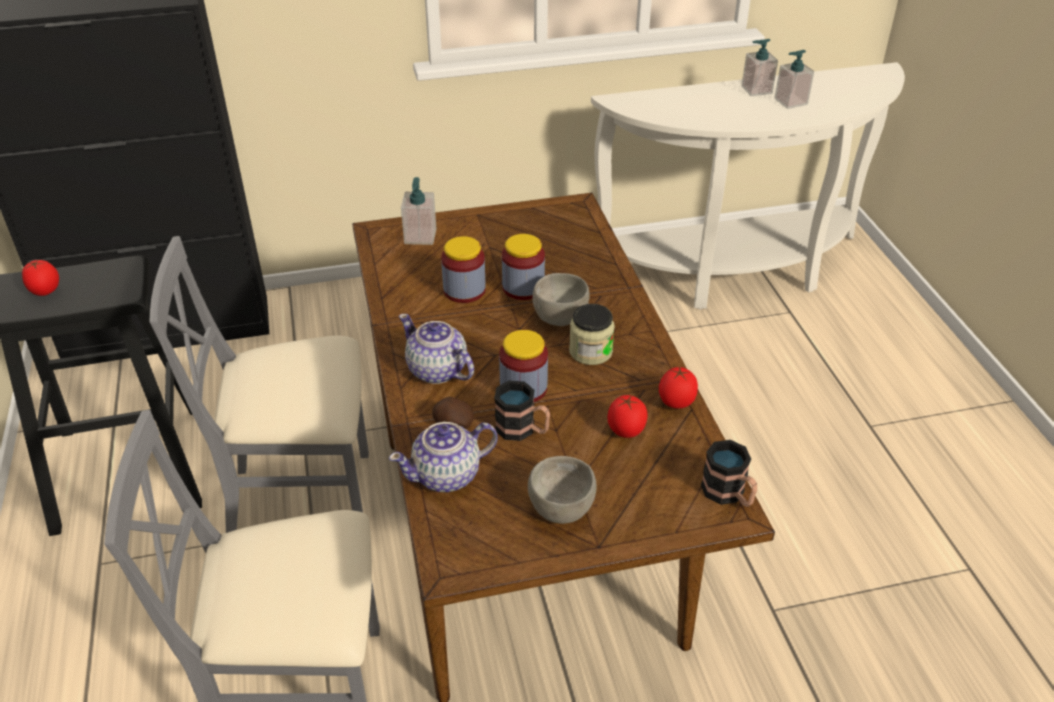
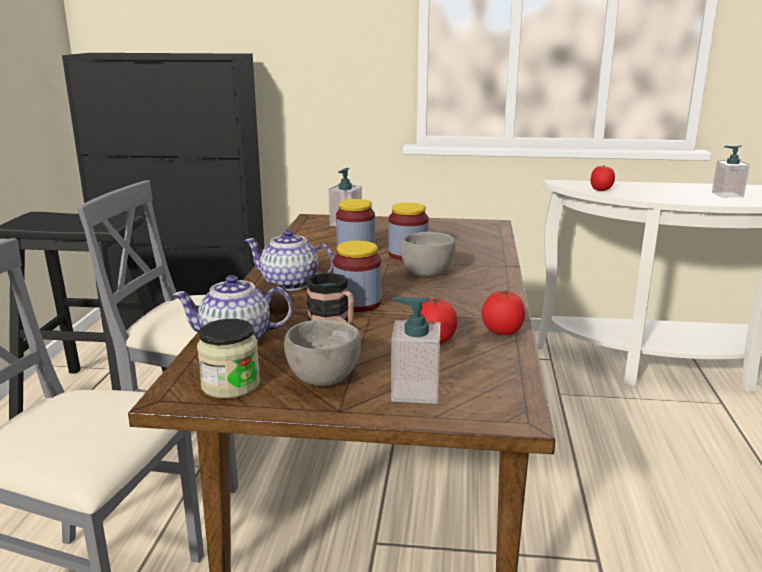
camera: 20 degrees right, 20 degrees down
tomato [22,260,59,296] -> tomato moved to [591,165,615,191]
teapot [399,314,474,384] -> teapot turned 45 degrees counterclockwise [244,230,334,291]
jar [569,304,615,365] -> jar moved to [197,319,260,398]
mug [701,440,757,507] -> none
soap dispenser [741,39,778,96] -> soap dispenser moved to [391,297,441,404]

